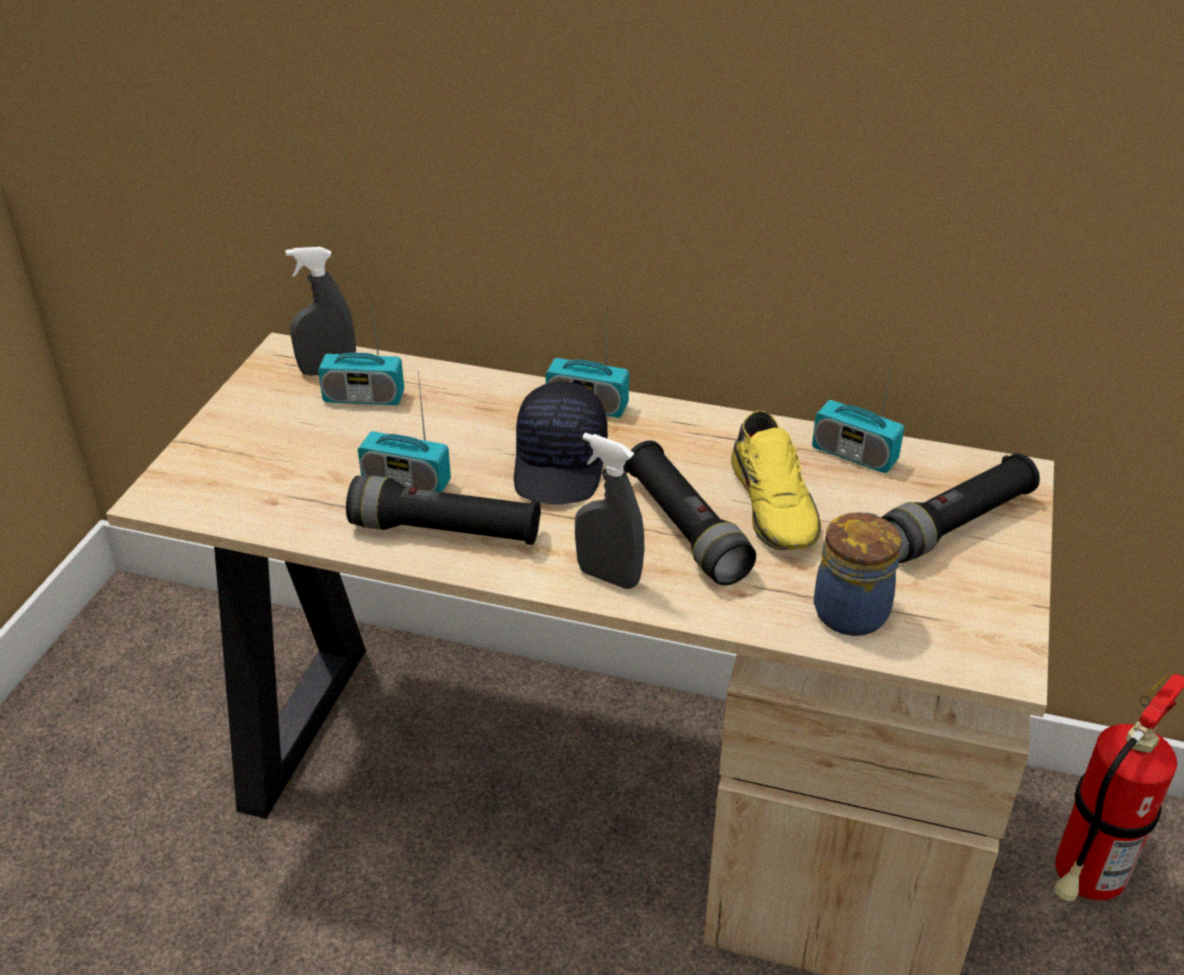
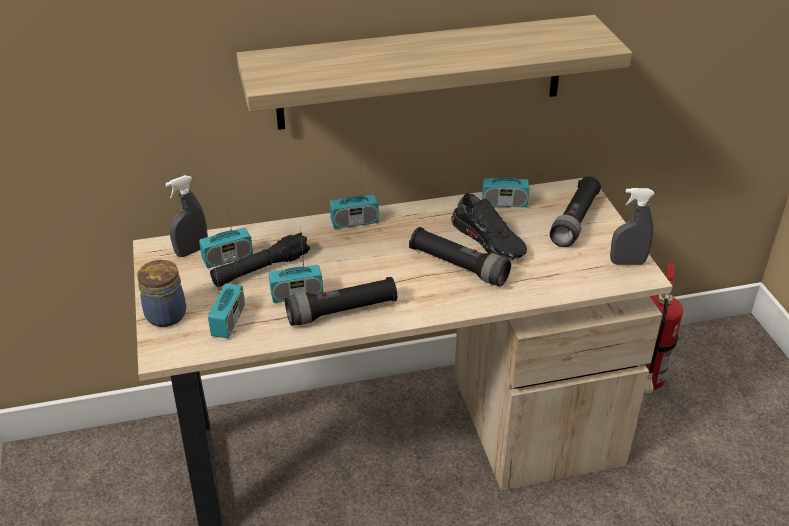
camera: 30 degrees left, 0 degrees up
black cap [514,382,608,504] -> none
grey spray bottle [575,433,645,589] -> grey spray bottle moved to [610,188,654,265]
yellow shoe [731,411,821,550] -> black shoe [451,193,527,260]
jar [814,512,901,636] -> jar moved to [137,259,186,327]
none -> radio [208,254,245,338]
none -> black flashlight [210,232,310,287]
none -> shelf [236,15,632,130]

